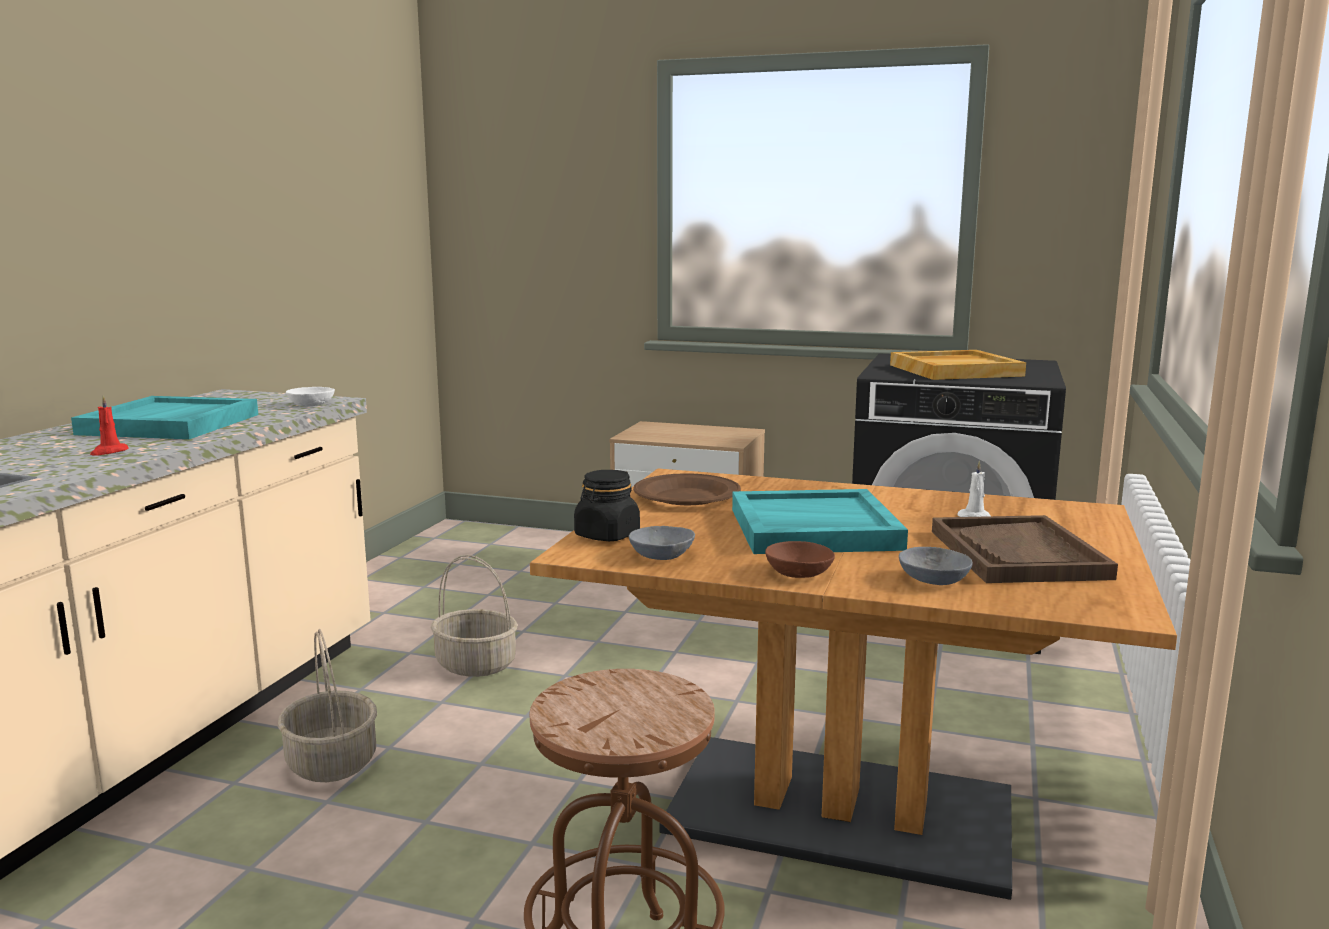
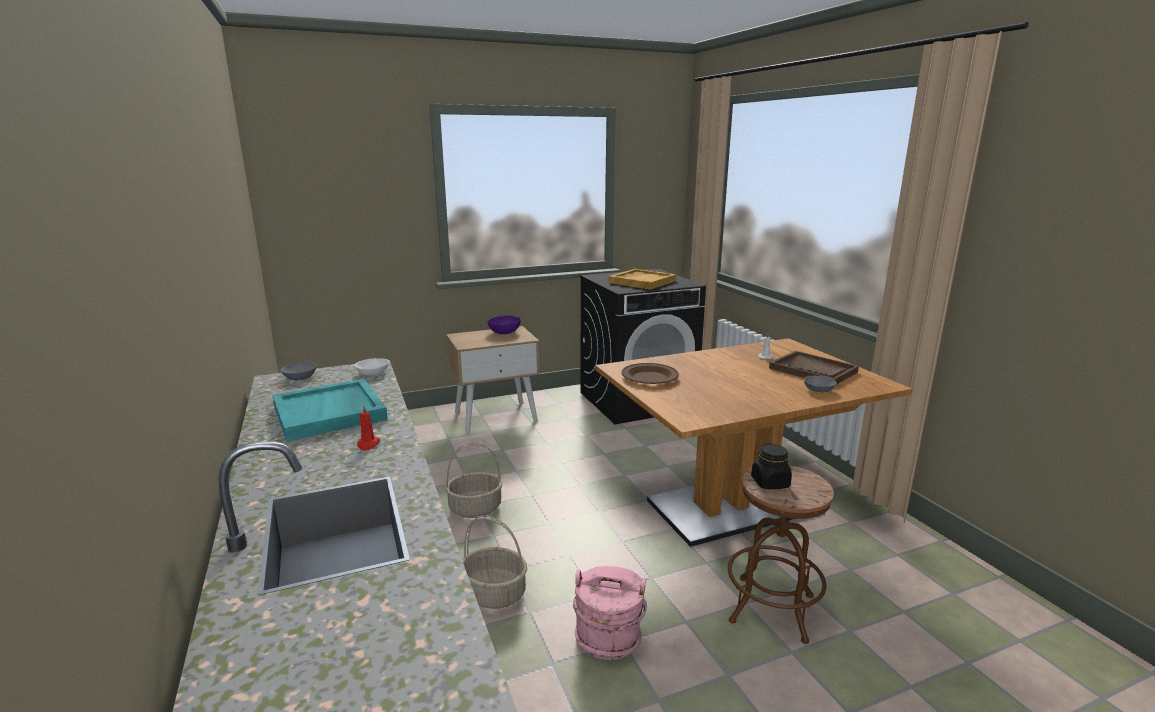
camera: 40 degrees left, 5 degrees up
black jar [574,470,640,541] -> black jar moved to [751,443,792,489]
grey bowl [629,526,695,560] -> grey bowl moved to [281,362,317,380]
turquoise tray [732,489,908,554] -> none
brown bowl [765,541,835,578] -> none
none -> purple bowl [487,315,521,334]
none -> pink bucket [573,566,647,660]

